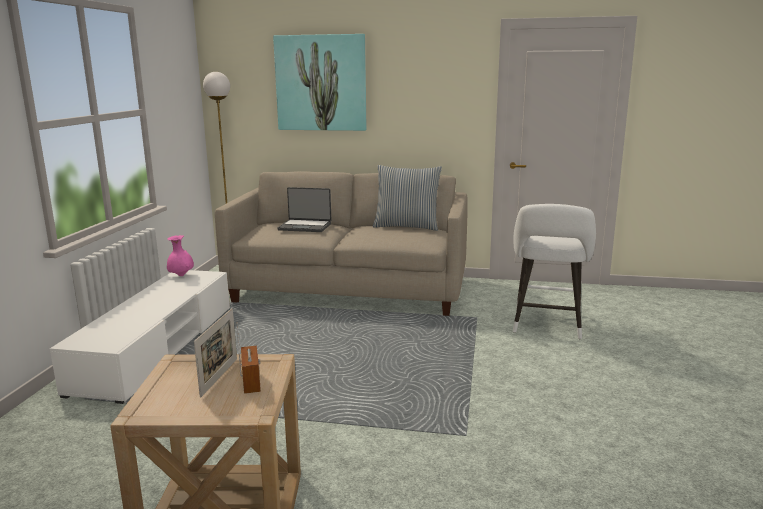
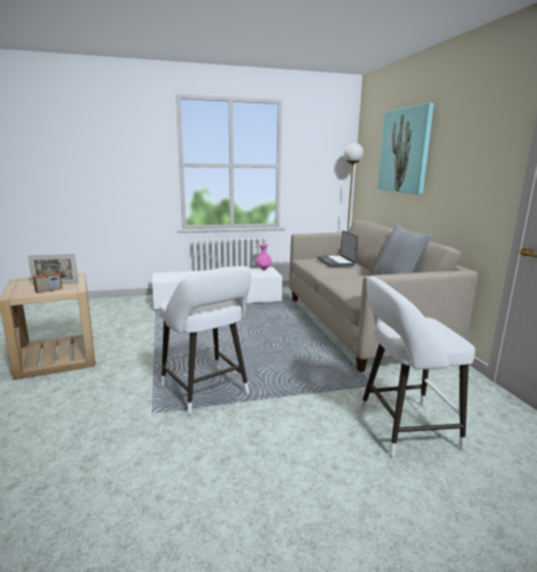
camera: 65 degrees right, 0 degrees up
none -> white stool [159,266,251,415]

